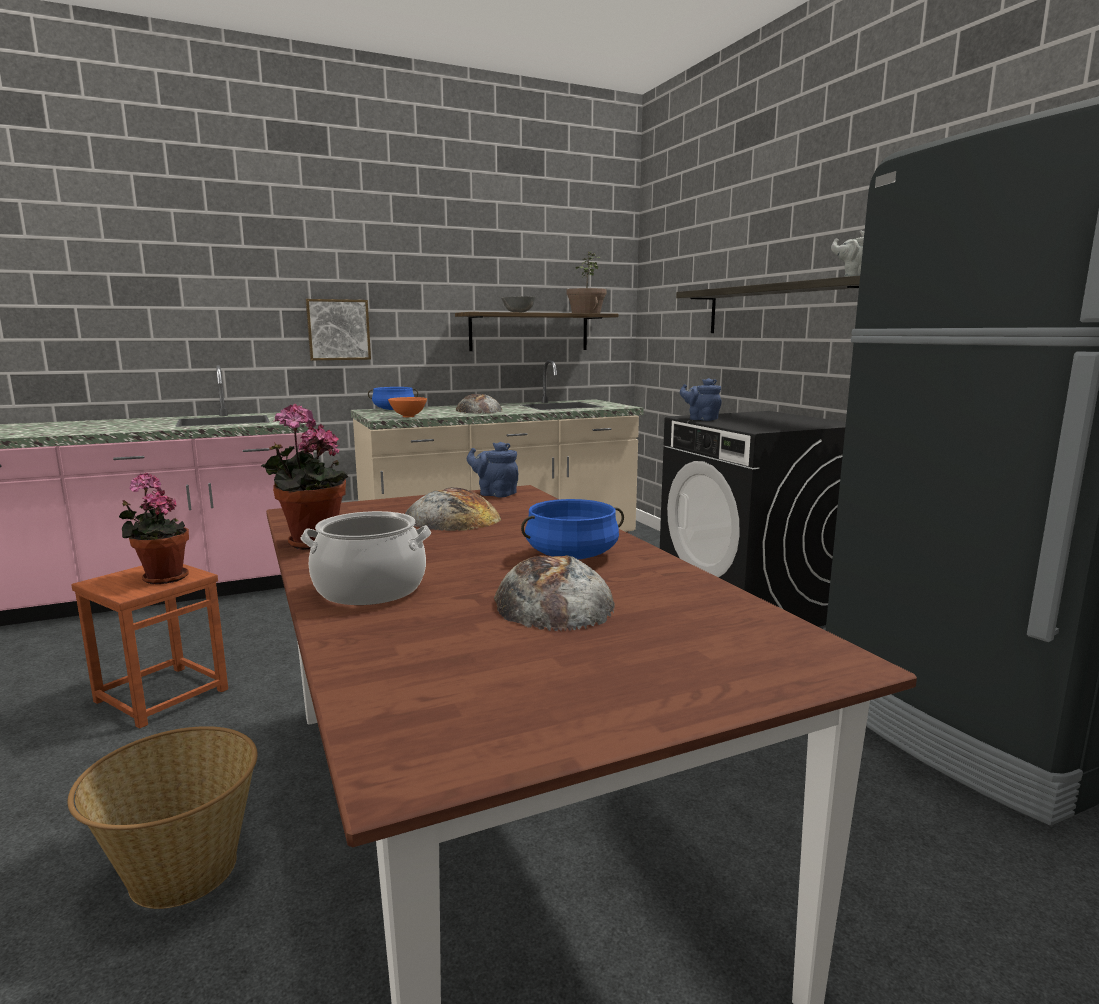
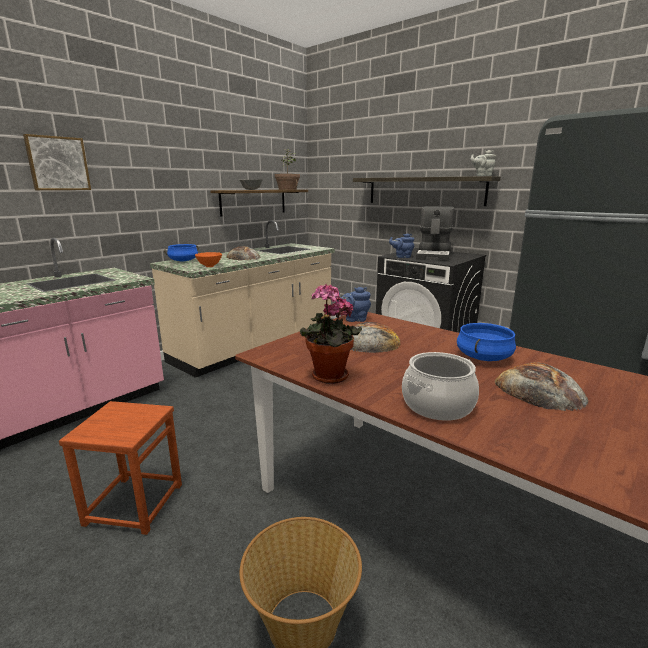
camera: 25 degrees left, 5 degrees up
potted plant [119,473,189,584] -> none
picture [306,299,371,360] -> picture moved to [23,134,91,190]
none -> coffee machine [416,206,454,261]

